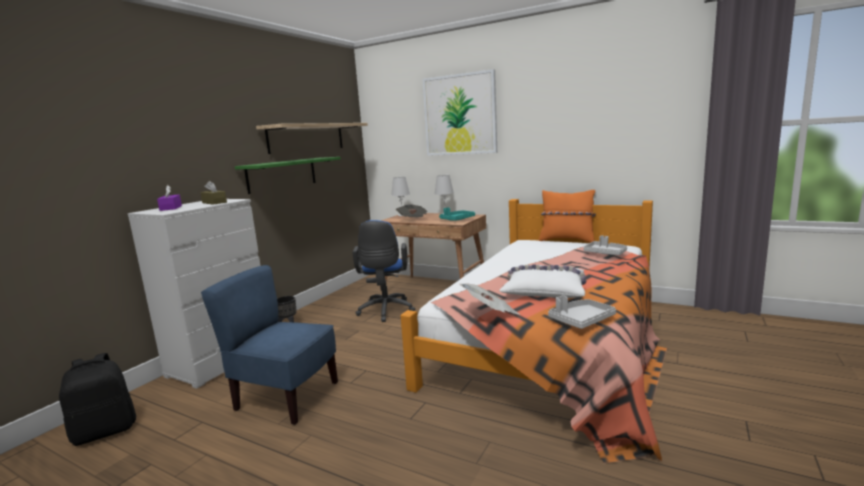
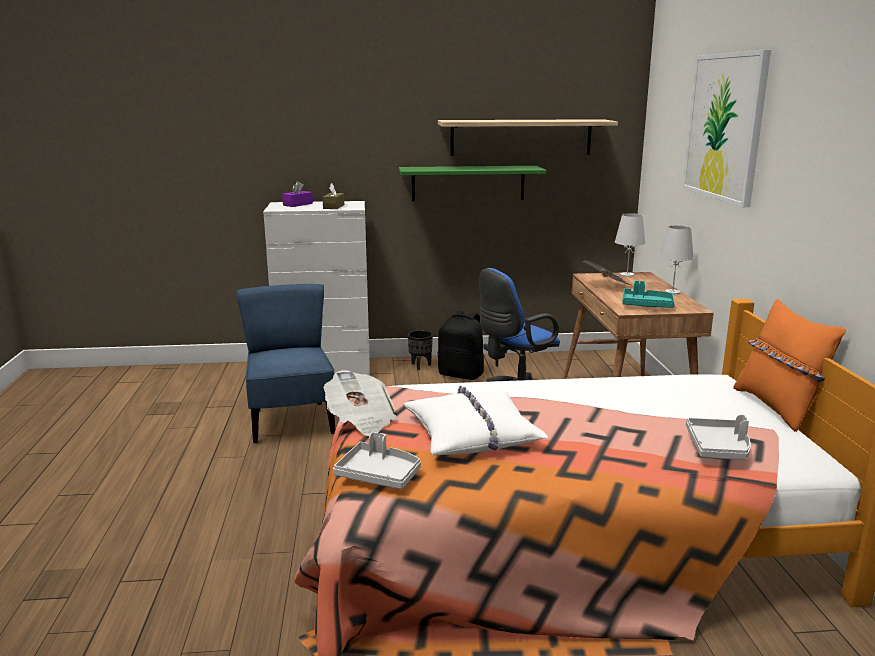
camera: 55 degrees right, 5 degrees up
black backpack [59,353,136,446] -> black backpack moved to [437,311,484,380]

